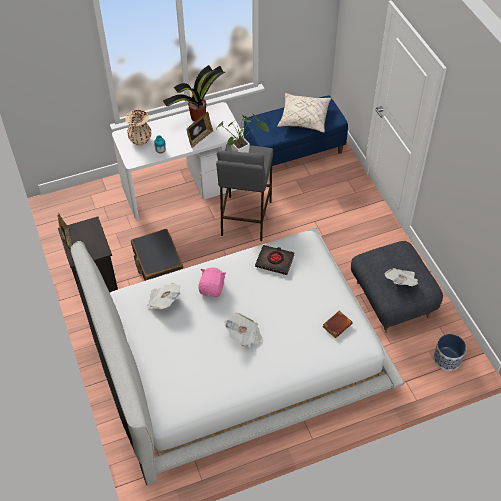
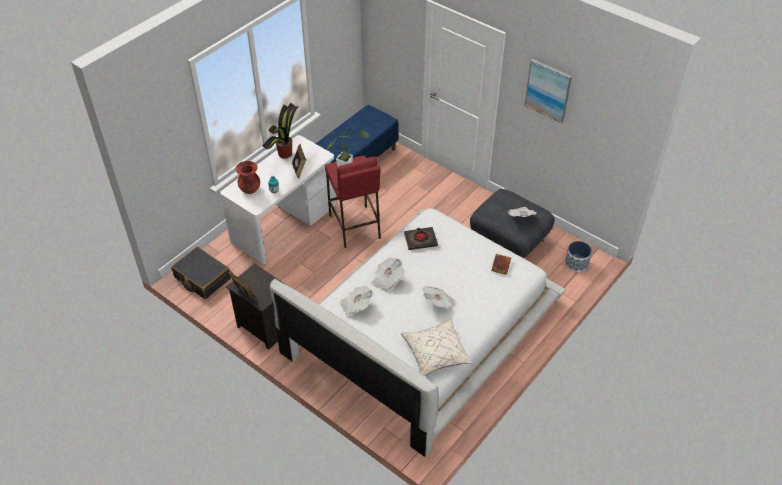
camera: 30 degrees left, 5 degrees down
beige vase [125,110,151,145] -> red vase [235,161,260,194]
black suitcase [131,229,183,281] -> black suitcase moved to [171,247,231,299]
pink plush toy [198,267,226,297] -> newspaper [371,257,405,291]
grey stool [216,143,273,241] -> red stool [325,155,381,248]
beige pillow [277,93,331,133] -> beige pillow moved to [401,319,472,376]
none -> picture [524,59,572,123]

